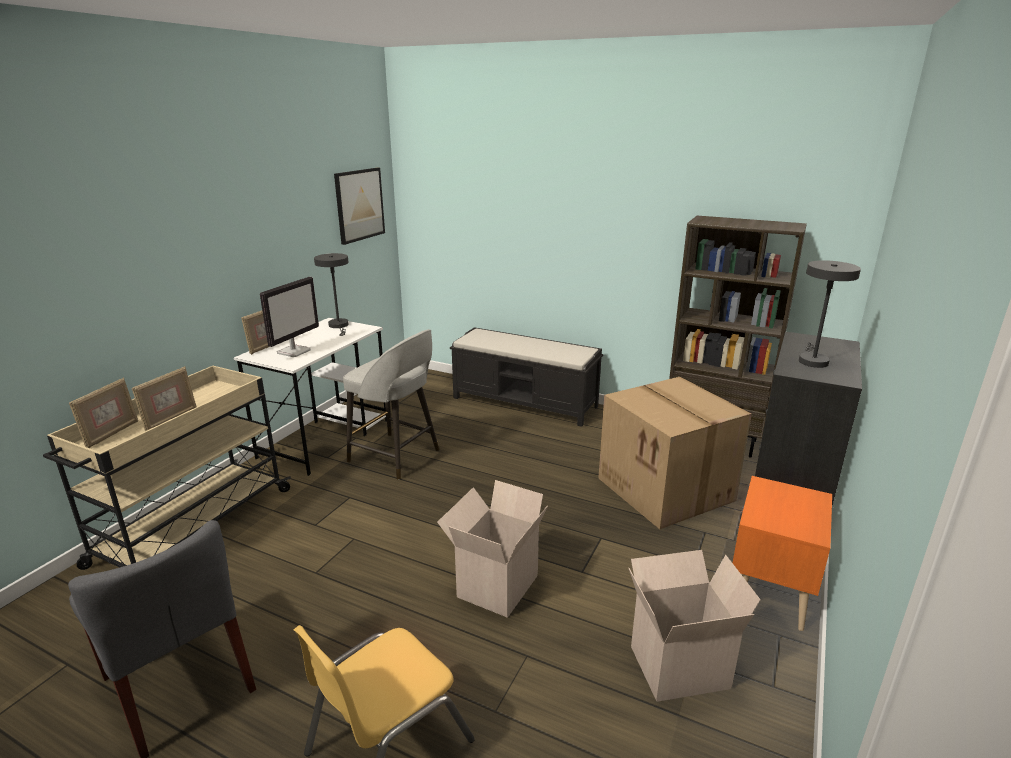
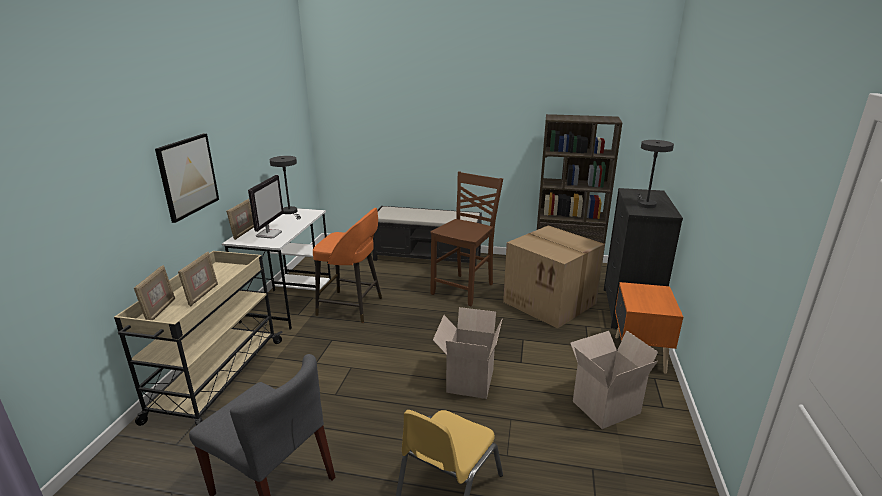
camera: 15 degrees left, 0 degrees up
picture [334,168,385,245] -> picture moved to [155,133,219,223]
grey stool [343,329,439,480] -> orange stool [313,208,382,323]
none -> brown chair [431,172,503,306]

